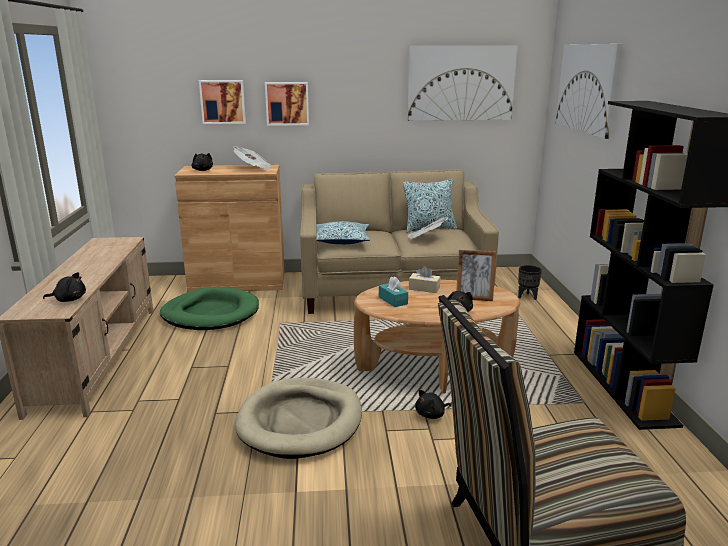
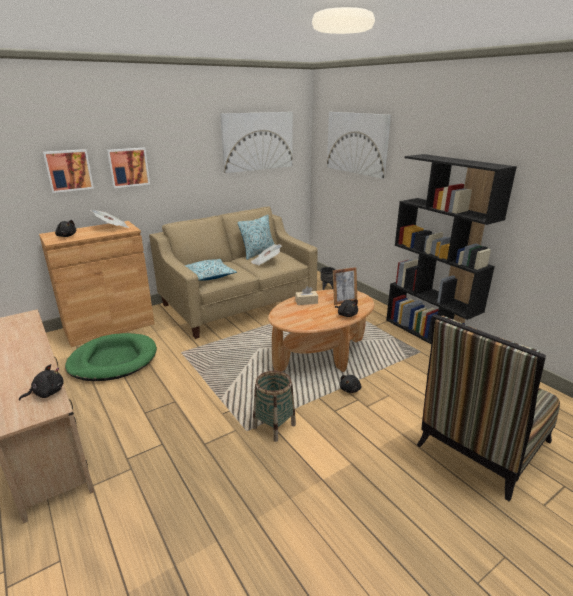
camera: 30 degrees left, 5 degrees up
beige dog bed [235,378,362,459] -> basket [253,371,296,442]
turquoise tissue box [379,276,408,307] -> none

